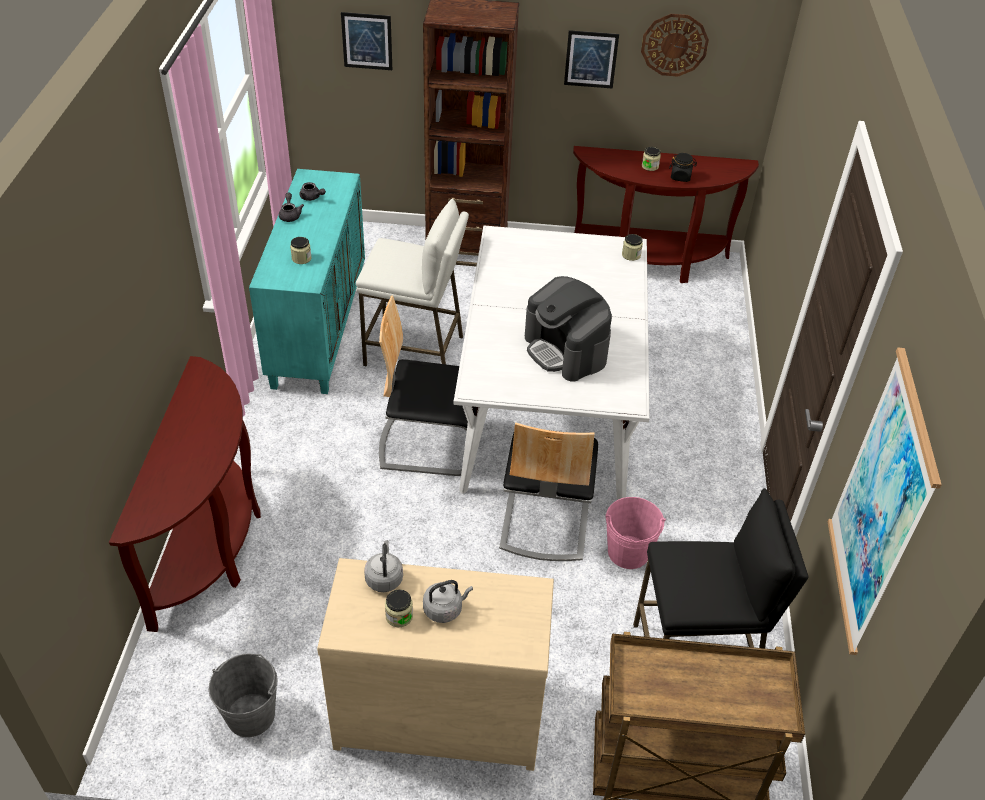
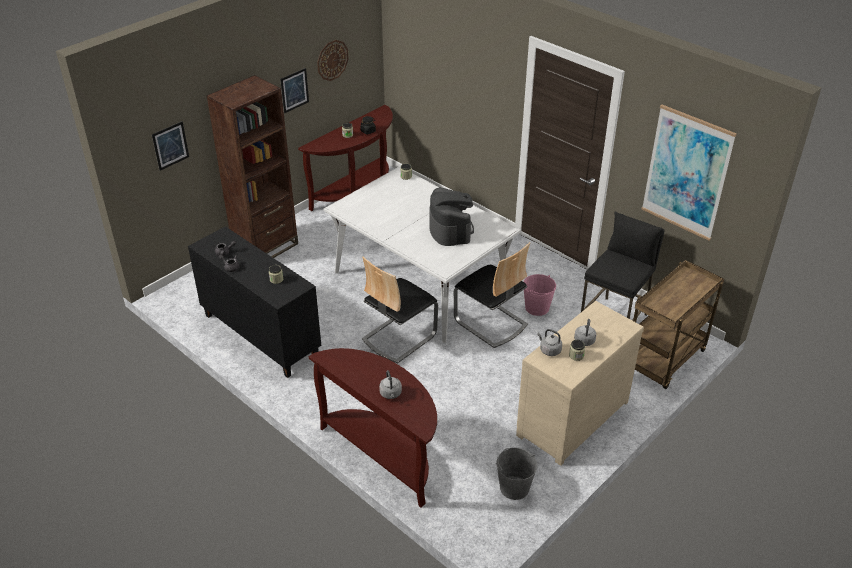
camera: 50 degrees left, 5 degrees down
turquoise cabinet [249,169,365,394] -> black cabinet [188,226,321,378]
white stool [356,199,469,366] -> none
coffee machine [525,276,612,382] -> coffee machine turned 105 degrees counterclockwise [429,187,474,246]
none -> grey kettle [379,370,402,399]

